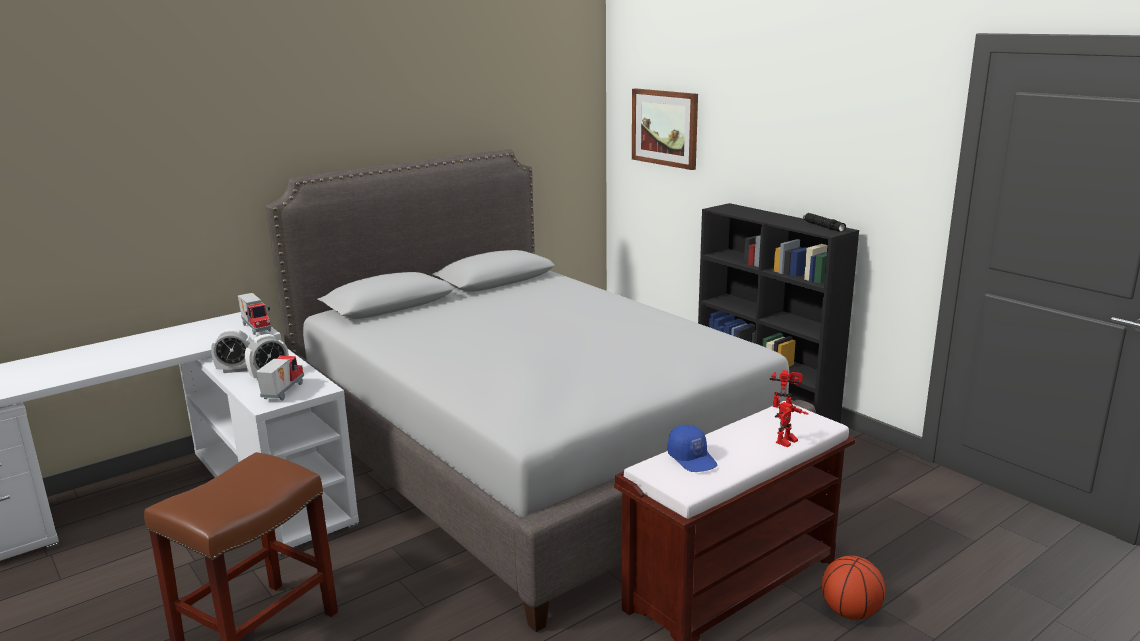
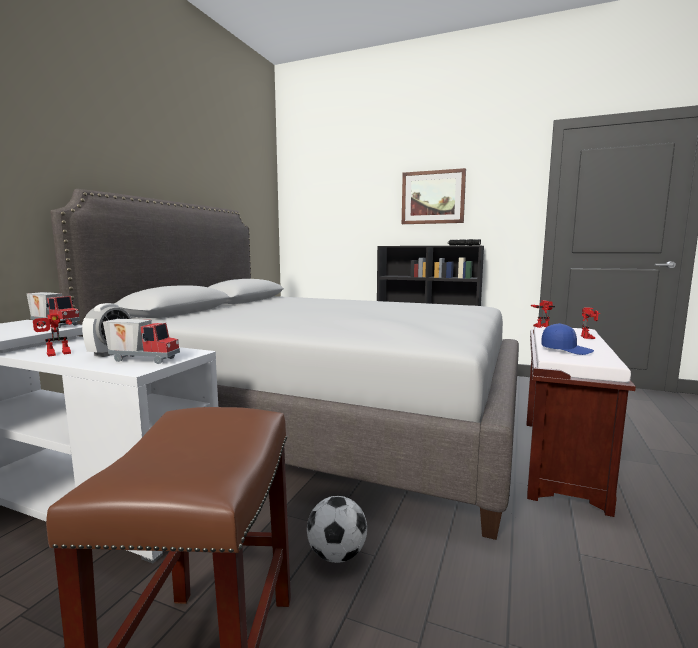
camera: 30 degrees left, 10 degrees down
alarm clock [211,329,252,373] -> toy robot [33,313,72,357]
toy truck [256,355,304,400] -> toy truck turned 120 degrees clockwise [103,319,180,364]
picture [632,88,698,170] -> picture moved to [402,168,466,224]
basketball [822,556,885,620] -> none
none -> football [307,496,367,563]

